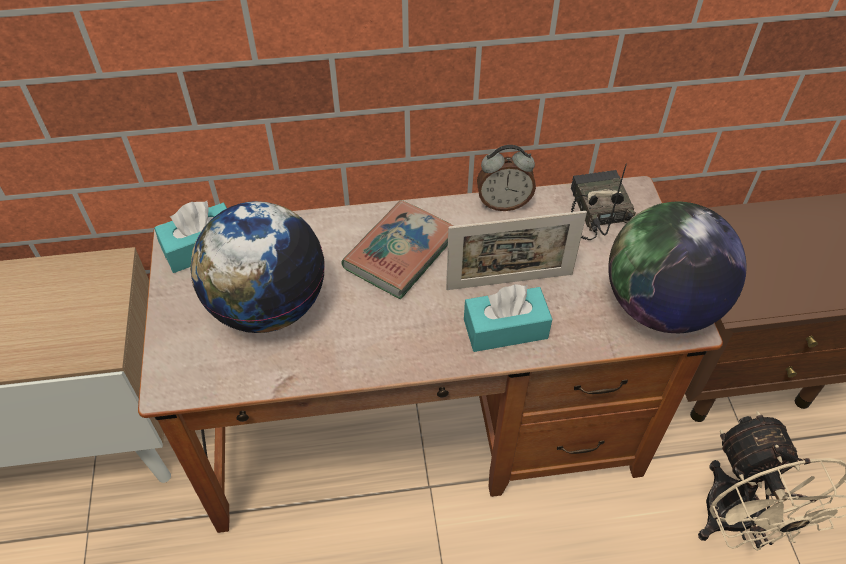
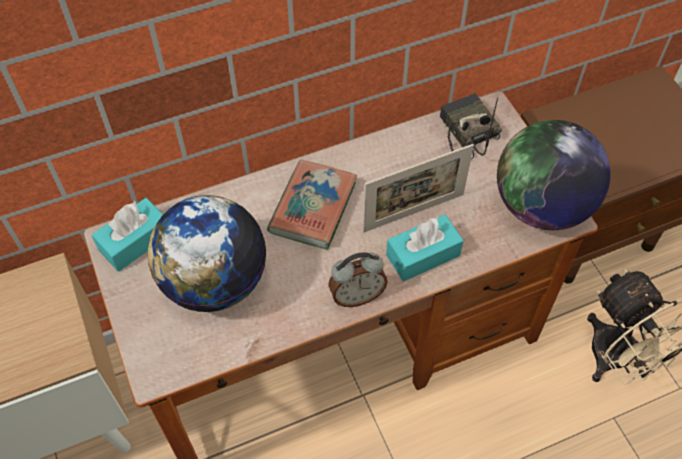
camera: 15 degrees left, 5 degrees up
alarm clock [477,145,536,211] -> alarm clock moved to [328,252,388,307]

